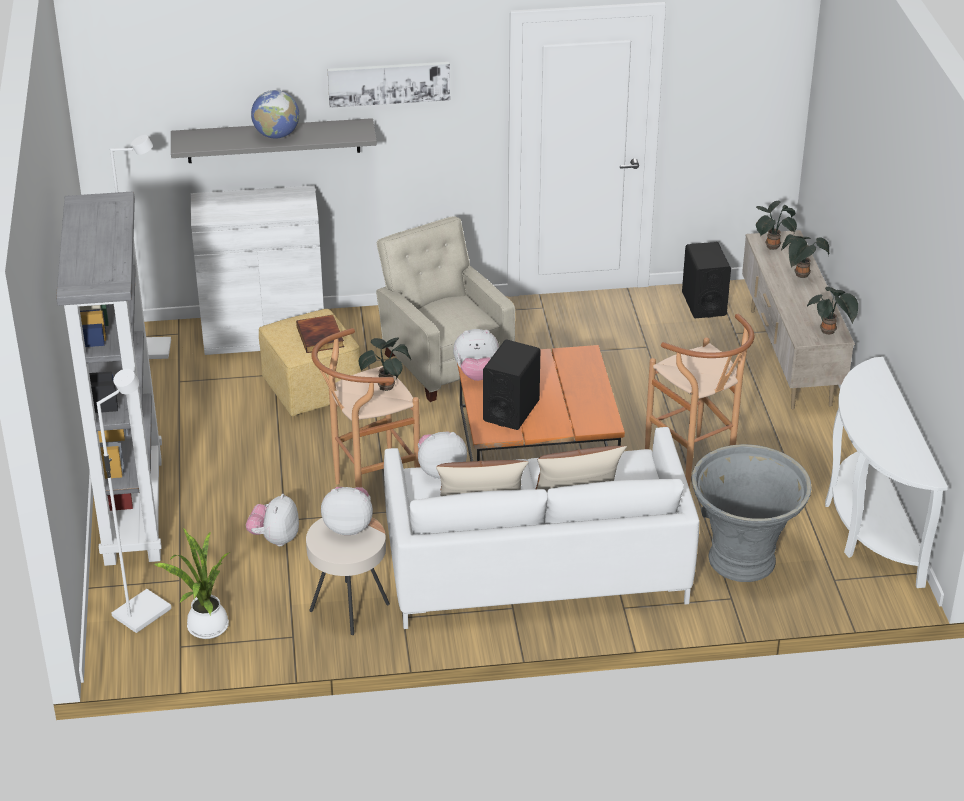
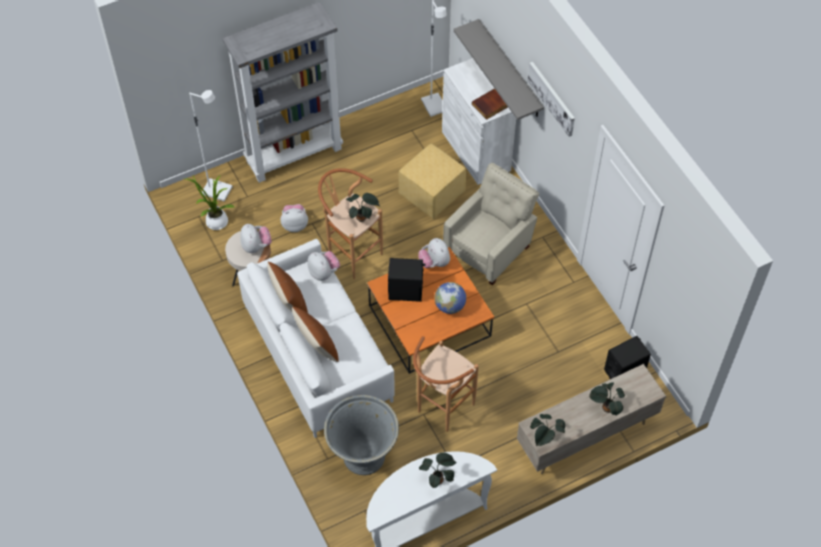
camera: 70 degrees right, 20 degrees up
globe [251,90,299,139] -> globe moved to [435,282,466,314]
book [296,315,344,353] -> book moved to [472,88,508,120]
potted plant [756,201,797,250] -> potted plant moved to [419,453,457,488]

